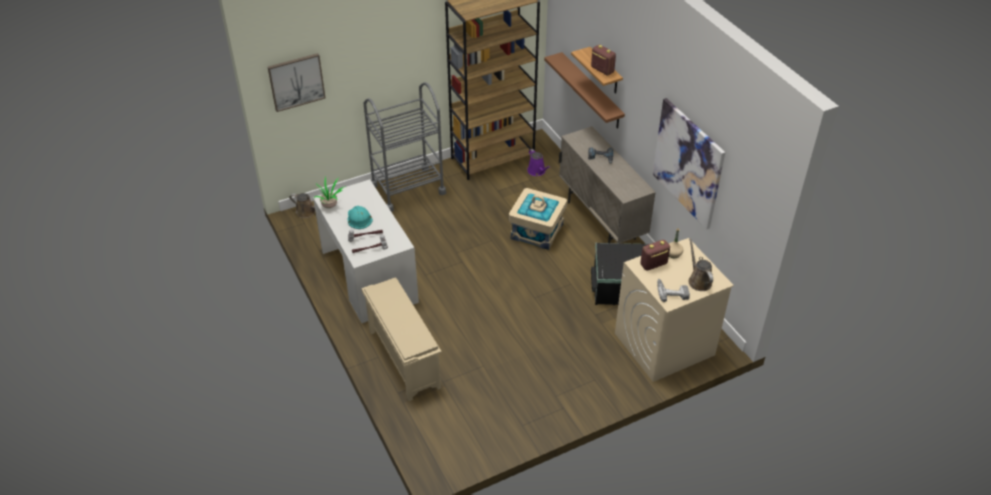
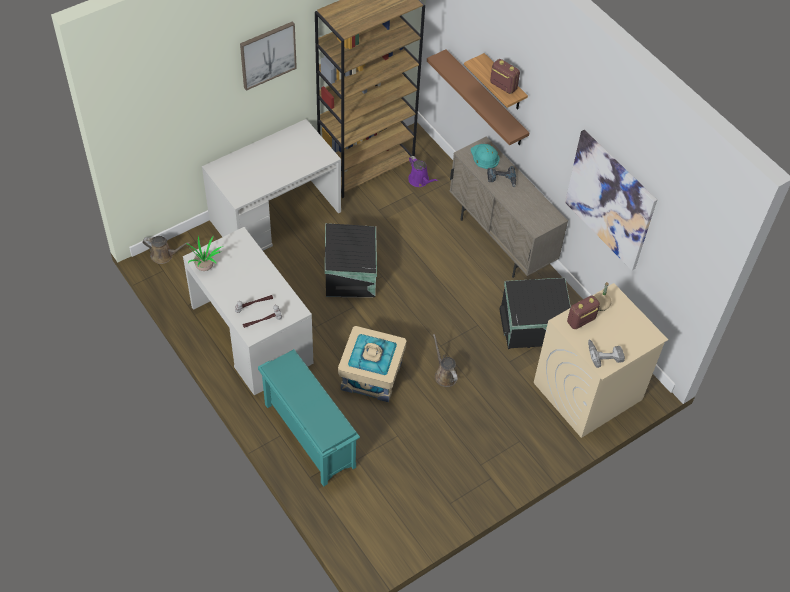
camera: 10 degrees left, 10 degrees up
picture [268,53,325,112] -> picture moved to [240,22,297,91]
turquoise hard hat [348,206,373,229] -> turquoise hard hat moved to [471,144,500,169]
beige shoe rack [362,278,442,401] -> turquoise shoe rack [258,349,360,487]
grey cart [364,82,446,212] -> white desk [202,119,341,251]
beige storage box [509,188,567,250] -> beige storage box moved to [338,326,407,402]
brown watering can [689,238,713,291] -> brown watering can moved to [433,334,458,387]
none -> black storage box [325,223,377,297]

